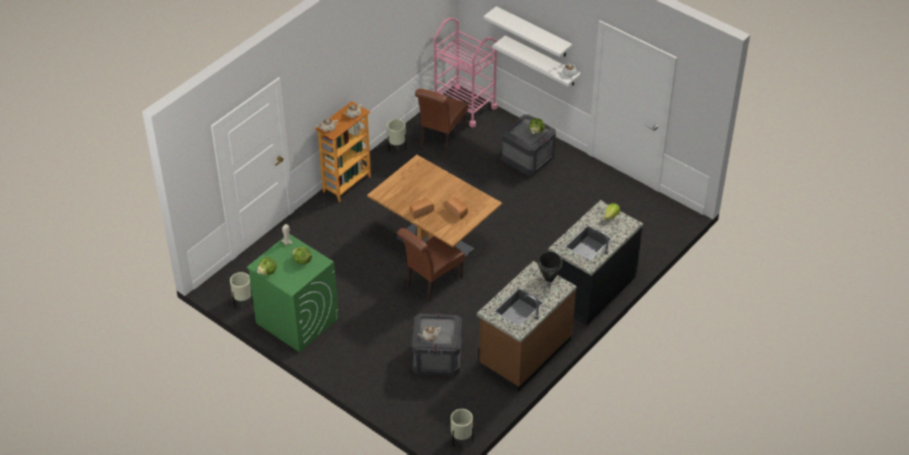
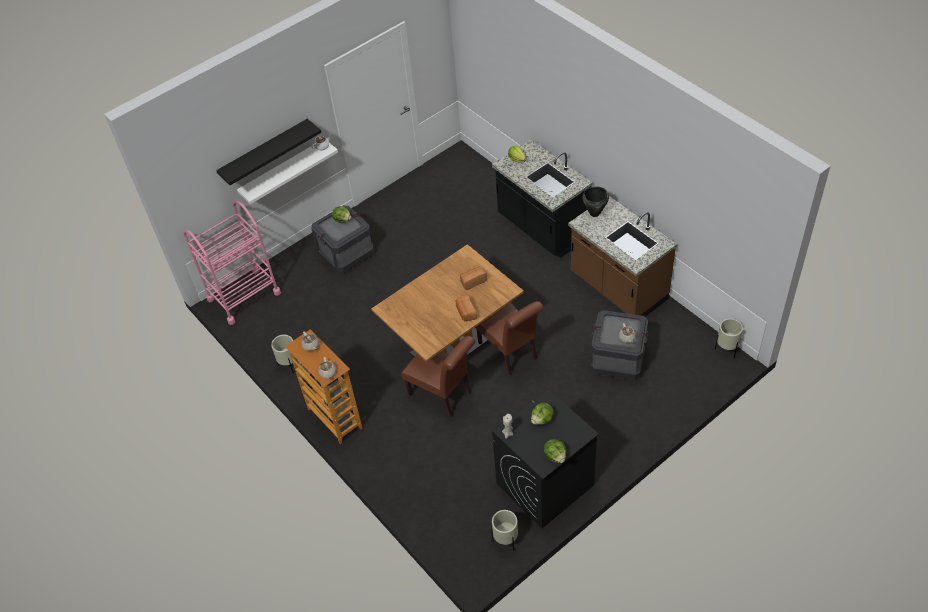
camera: 75 degrees left, 5 degrees up
green washing machine [247,234,339,352] -> black washing machine [492,389,599,528]
brown chair [415,89,468,154] -> brown chair moved to [401,336,475,417]
white shelf [483,6,572,57] -> black shelf [216,119,321,185]

